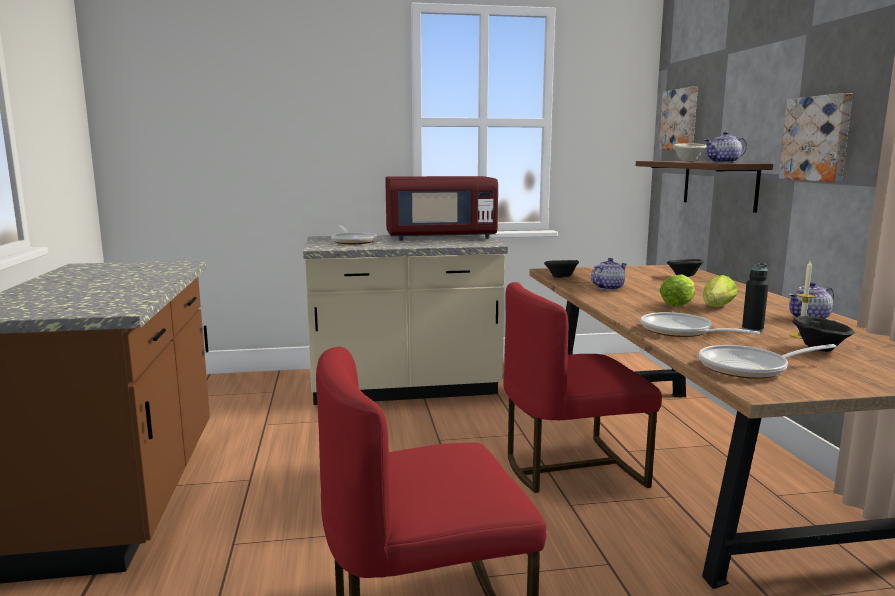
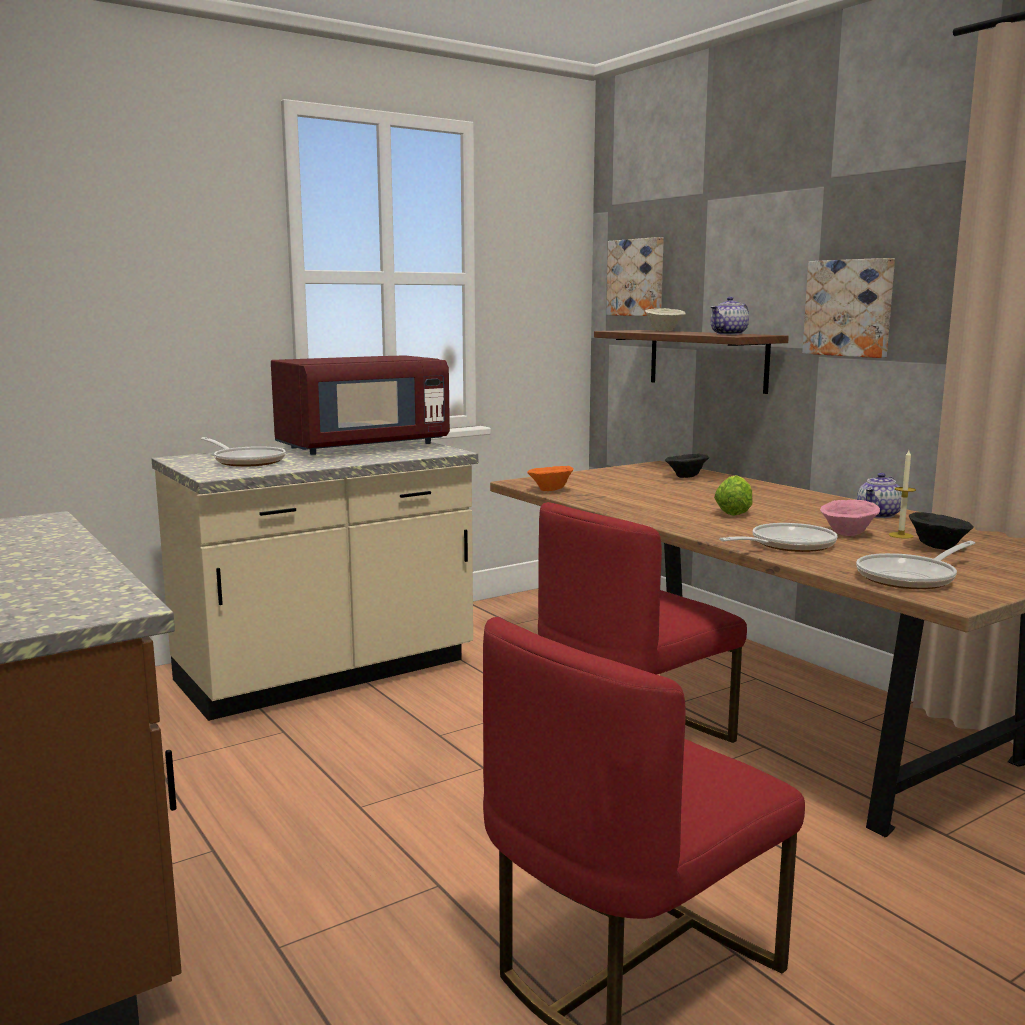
camera: 25 degrees left, 0 degrees up
black bowl [544,260,579,278] -> orange bowl [527,466,574,491]
teapot [591,258,627,290] -> none
frying pan [641,312,760,337] -> frying pan turned 120 degrees clockwise [719,523,837,552]
lettuce [703,275,738,307] -> none
black bottle [742,263,769,332] -> pink bowl [820,500,880,536]

